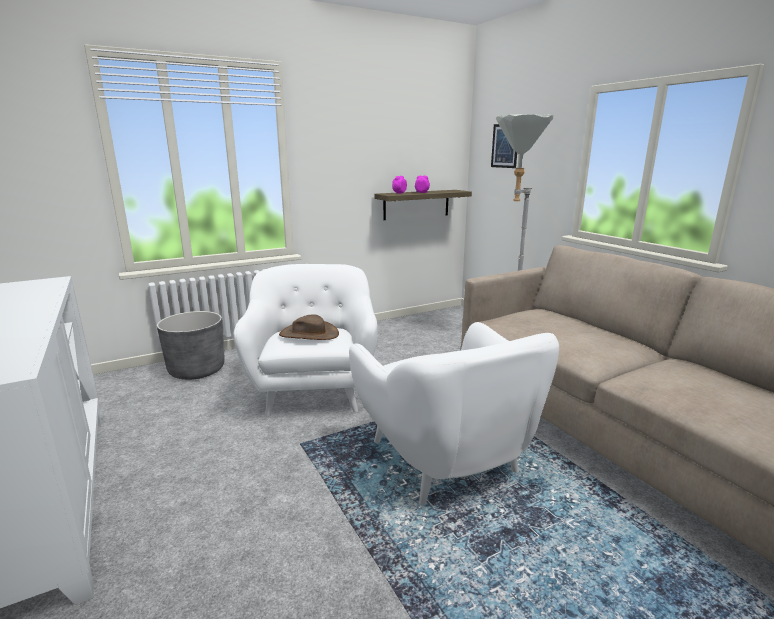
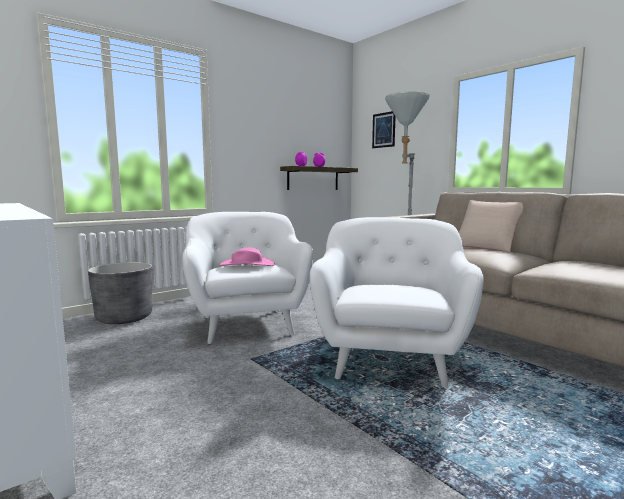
camera: 10 degrees left, 10 degrees down
brown hat [279,314,339,340] -> pink hat [219,248,275,266]
white armchair [349,322,559,505] -> white armchair turned 135 degrees counterclockwise [310,217,483,388]
none -> beige pillow [459,200,523,252]

